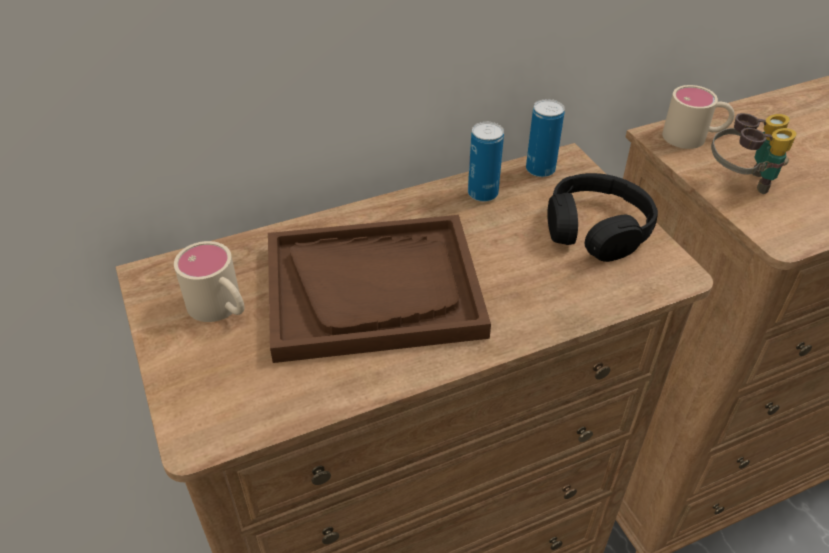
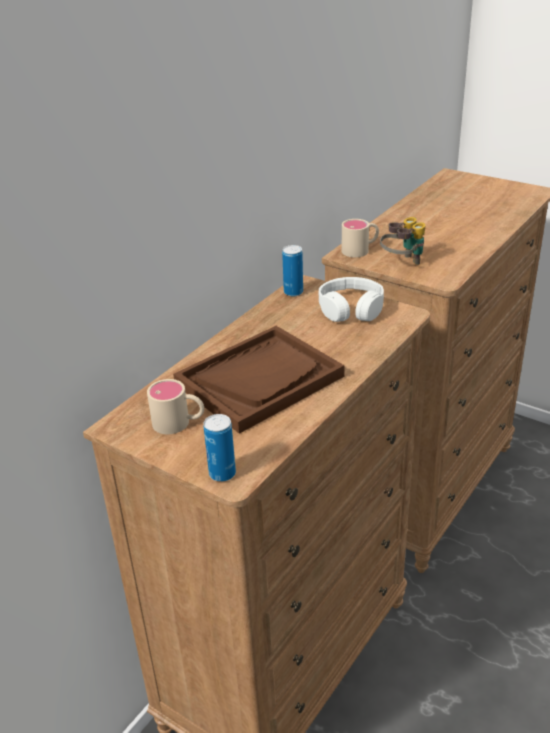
camera: 30 degrees left, 10 degrees down
can [468,122,504,202] -> can moved to [204,414,236,482]
black headphones [547,173,658,262] -> white headphones [318,277,384,322]

